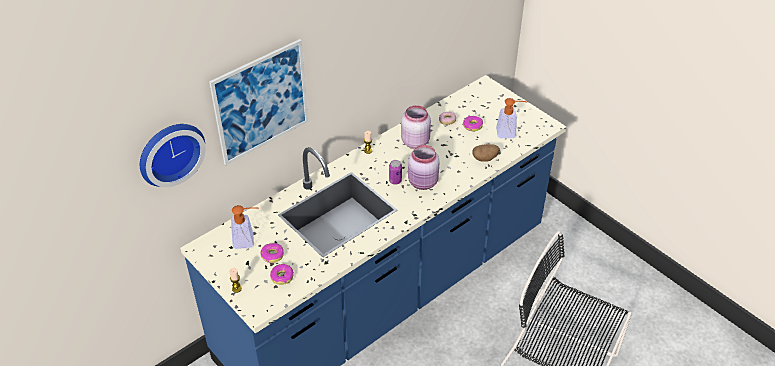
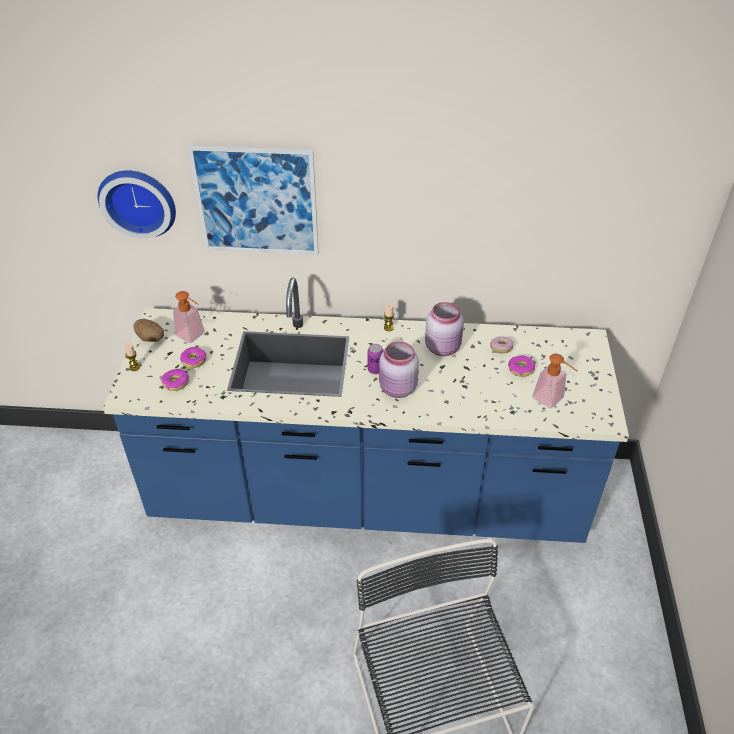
camera: 45 degrees right, 0 degrees up
potato [472,144,500,162] -> potato moved to [133,319,164,342]

